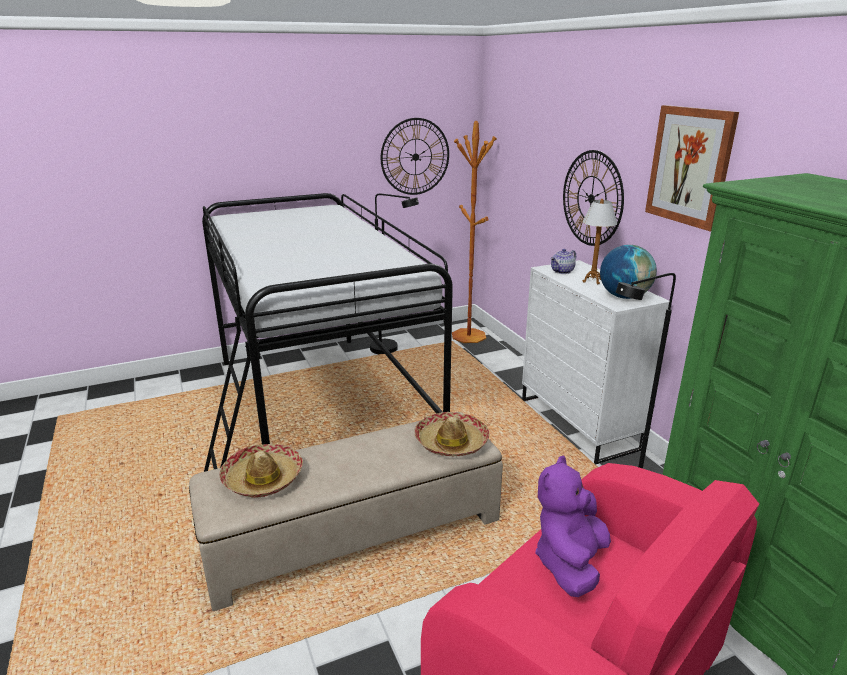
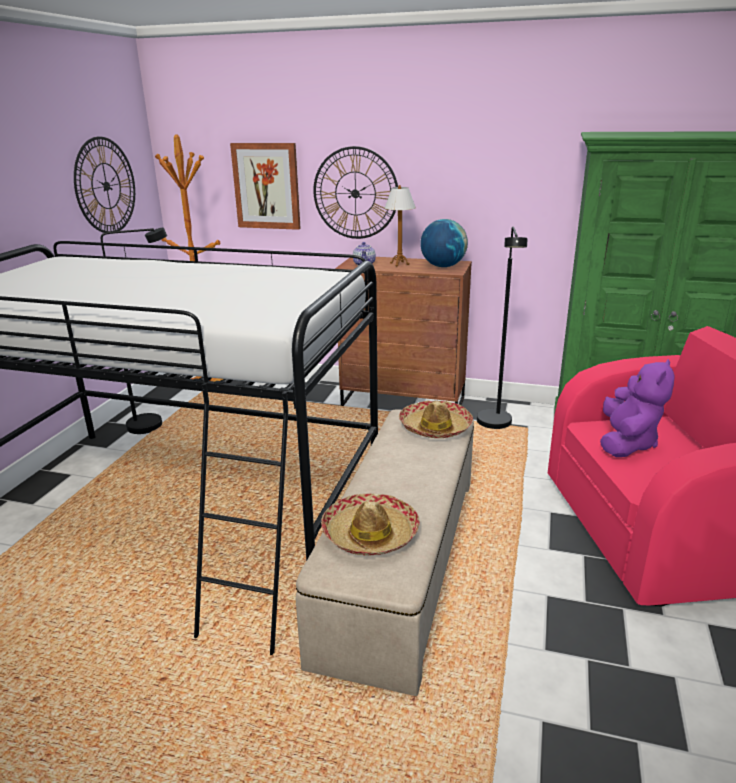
camera: 50 degrees left, 0 degrees up
white dresser [522,260,669,464] -> brown dresser [335,257,472,406]
purple plush toy [535,456,611,597] -> purple plush toy turned 135 degrees counterclockwise [600,359,675,457]
picture [645,105,739,232] -> picture moved to [230,143,301,230]

